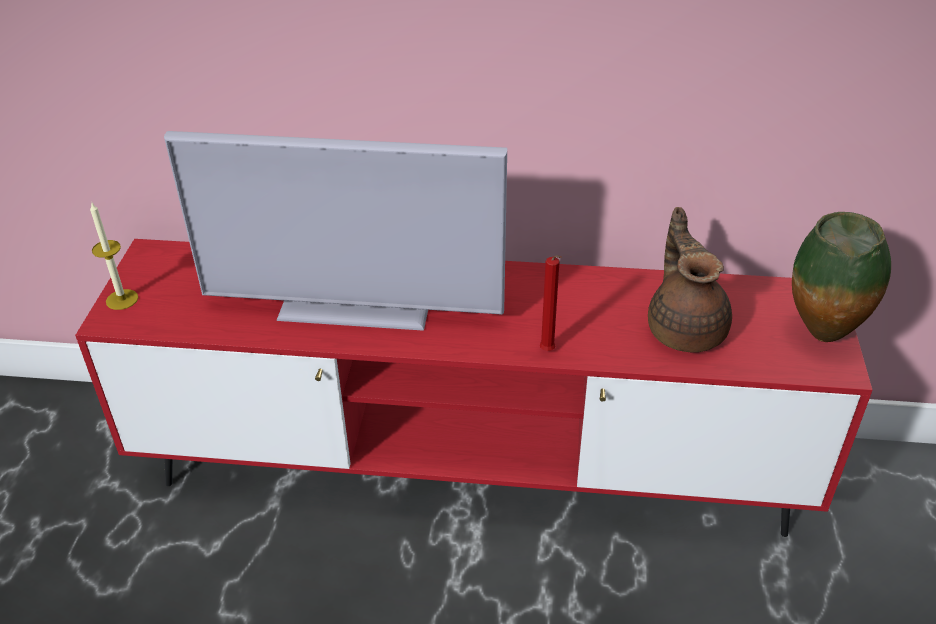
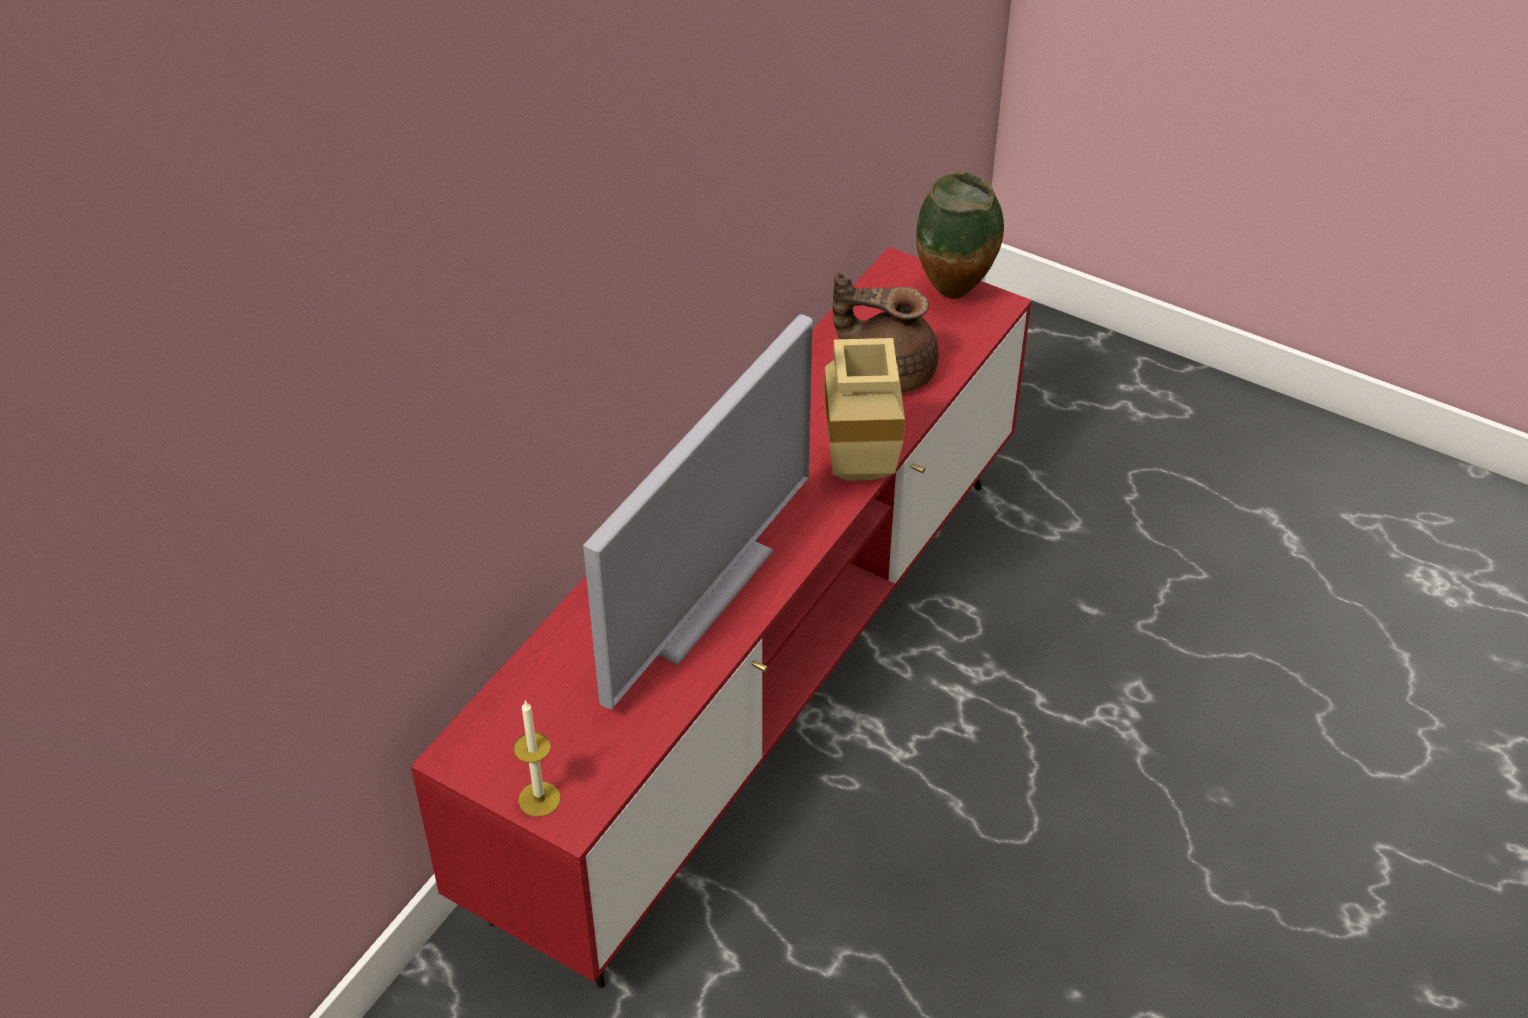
camera: 65 degrees left, 5 degrees up
red candle [540,255,562,351] -> beige vase [824,338,905,481]

